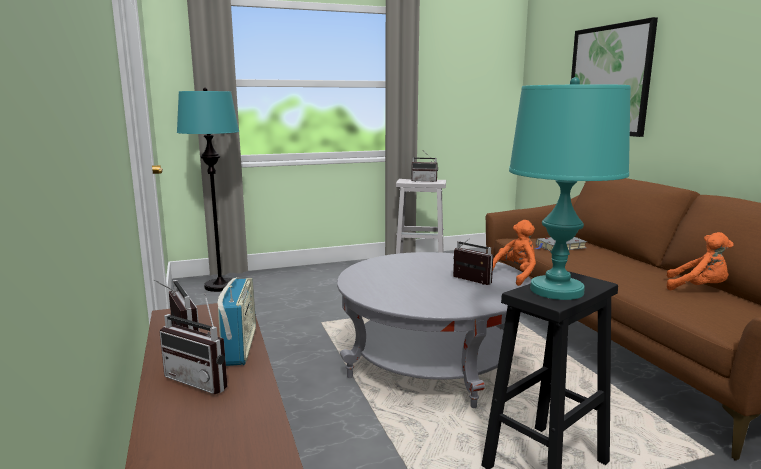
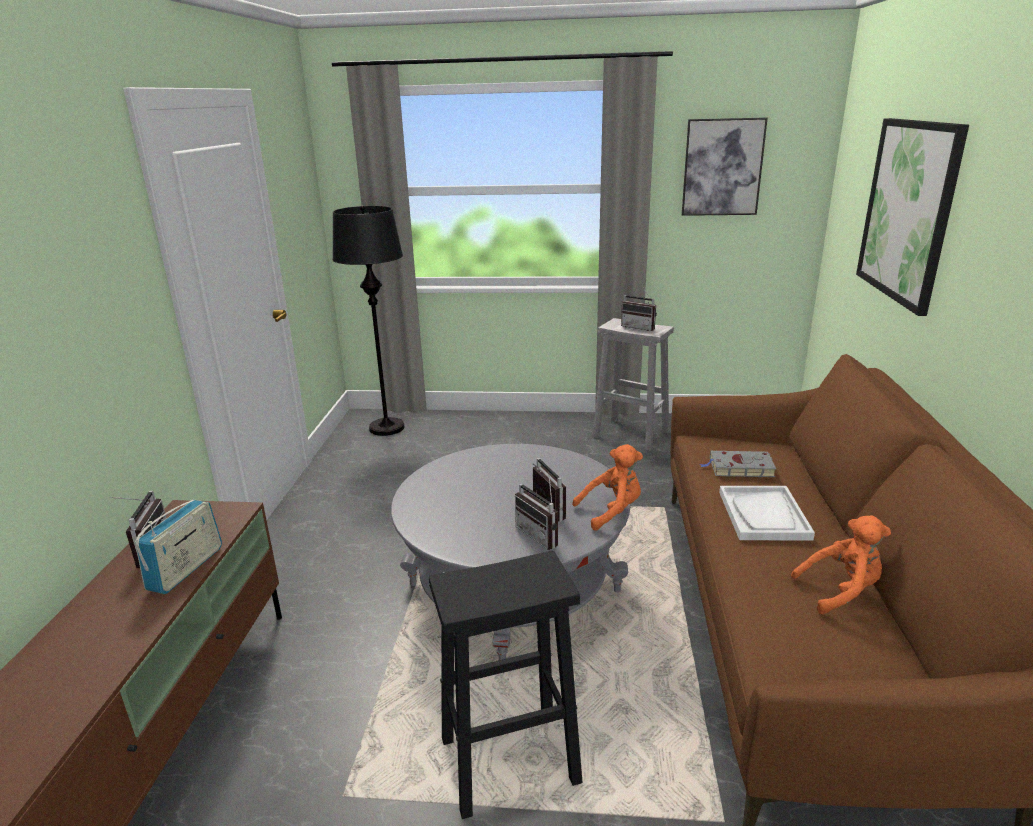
camera: 25 degrees right, 10 degrees up
radio [159,293,228,394] -> radio moved to [515,473,558,550]
turquoise floor lamp [177,88,239,292] -> black floor lamp [332,206,404,436]
turquoise table lamp [509,77,631,300] -> none
orange plush toy [667,232,734,290] -> orange plush toy turned 60 degrees counterclockwise [791,516,891,614]
none -> picture [682,118,768,216]
none -> white tray [719,486,815,541]

